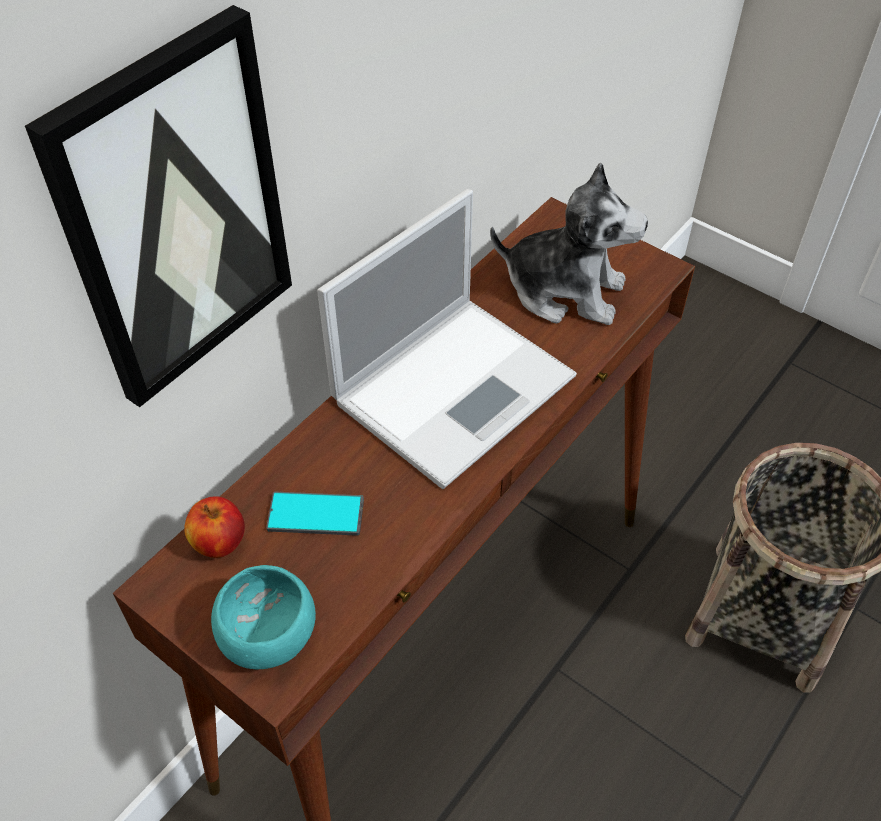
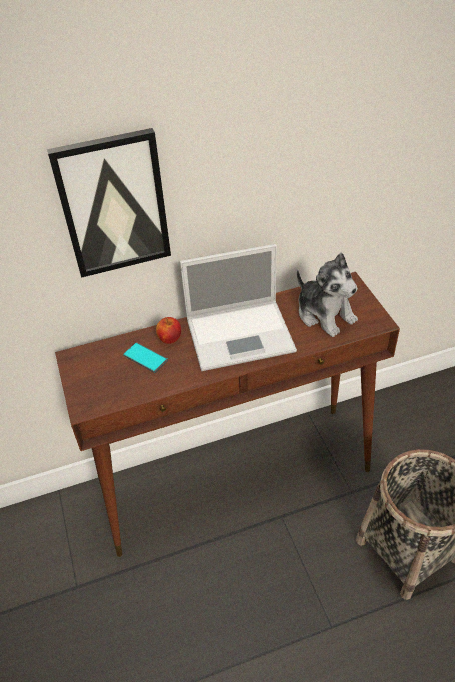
camera: 35 degrees right, 5 degrees down
apple [184,496,245,558] -> apple moved to [156,317,181,344]
turquoise bowl [211,565,316,669] -> none

